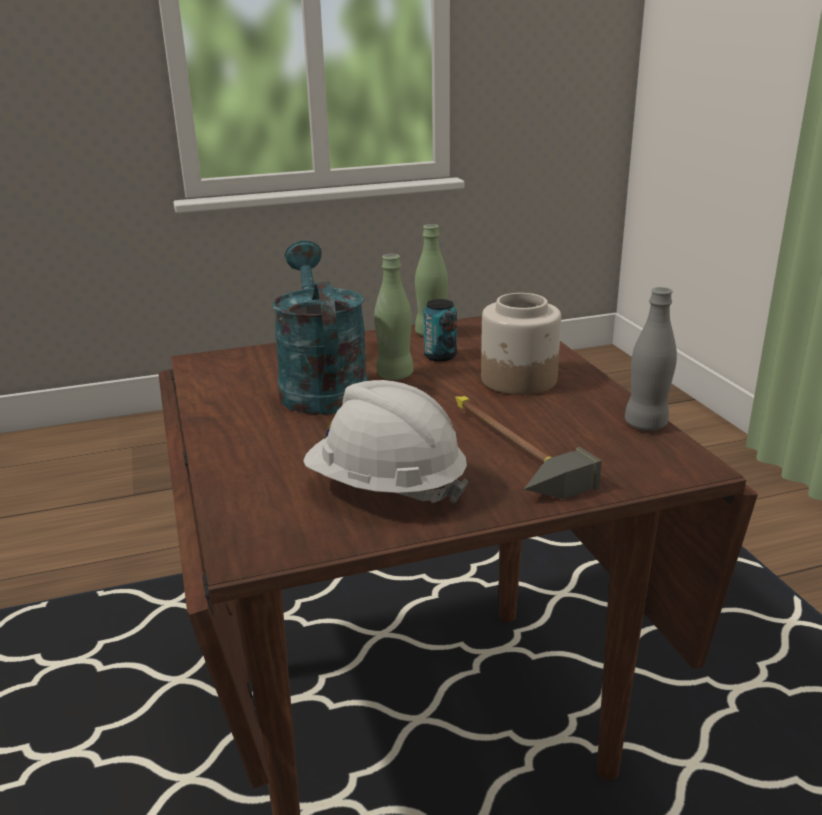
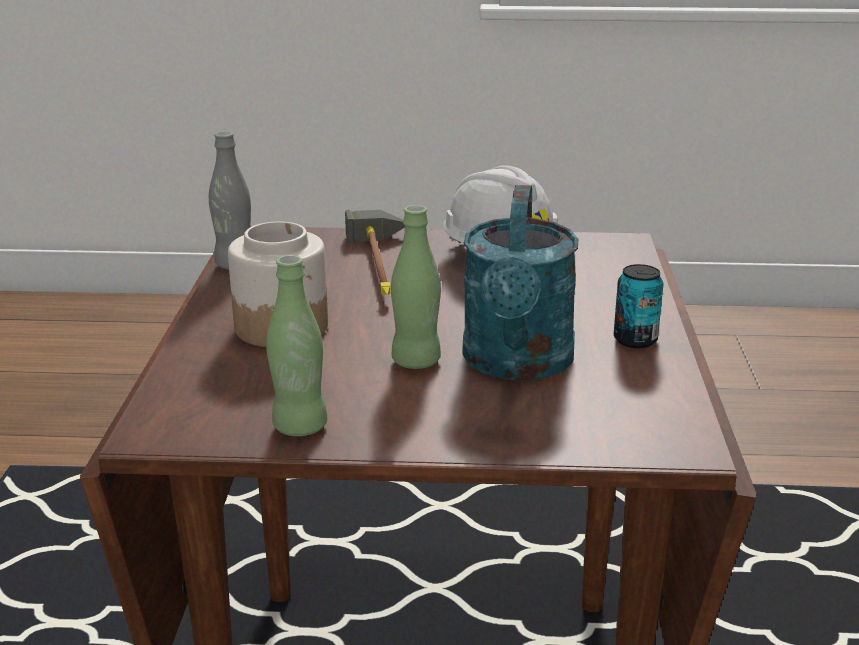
camera: 160 degrees left, 0 degrees up
can [423,299,457,362] -> can moved to [614,264,664,348]

